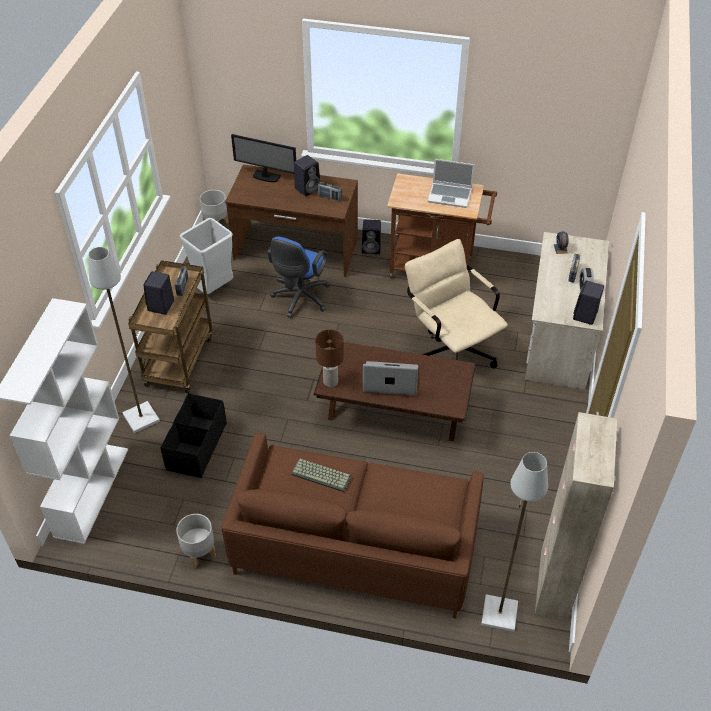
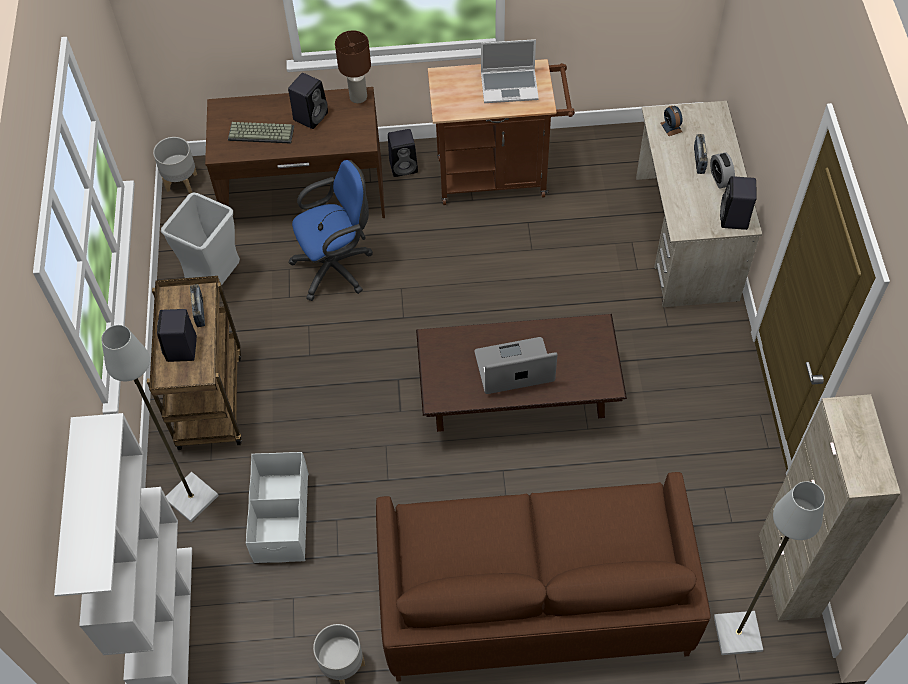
camera: 15 degrees left, 10 degrees up
black storage box [161,393,227,478] -> white storage box [246,452,309,563]
monitor [231,134,296,182] -> none
blue office chair [267,237,330,318] -> blue office chair turned 120 degrees counterclockwise [289,160,373,301]
keyboard [291,459,352,492] -> keyboard moved to [228,122,294,143]
brown table lamp [315,329,344,387] -> brown table lamp moved to [335,30,371,103]
radio [318,182,342,201] -> none
beige office chair [405,239,508,368] -> none

